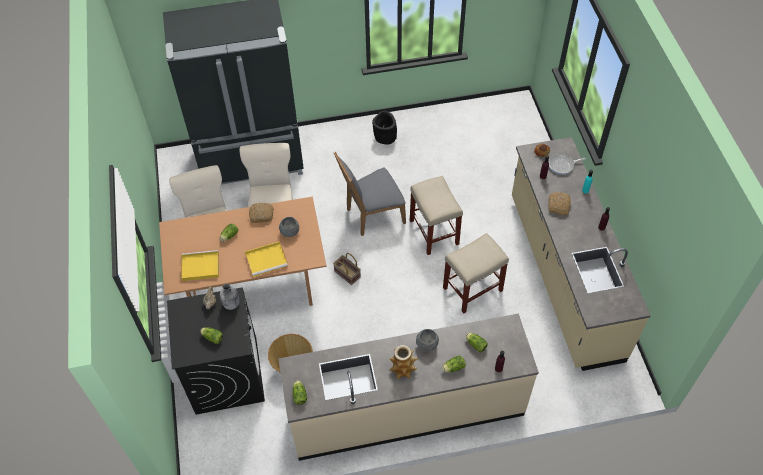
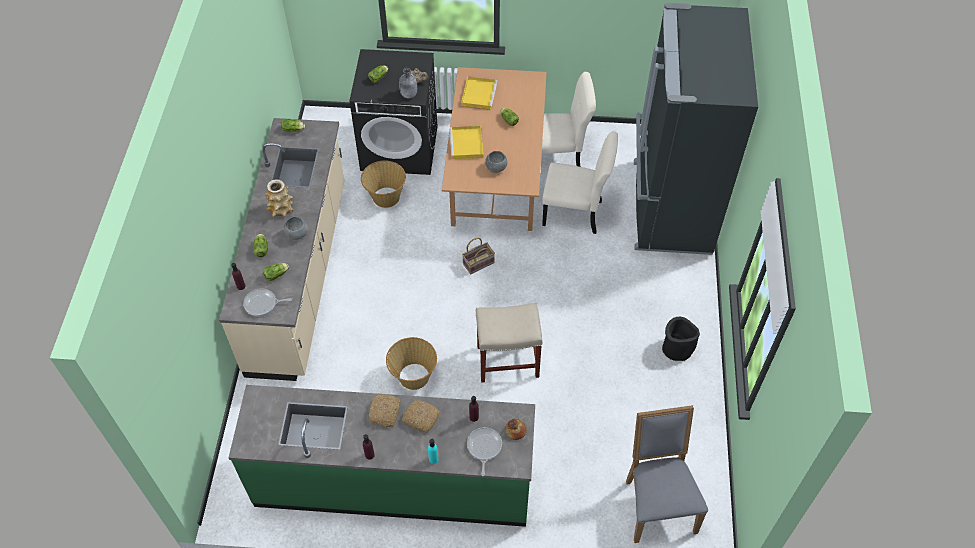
camera: 105 degrees right, 0 degrees up
bread [249,203,274,223] -> bread moved to [369,394,400,427]
grey chair [334,152,406,236] -> grey chair moved to [626,405,708,543]
beige stool [443,233,509,313] -> basket [386,337,437,390]
beige counter [512,137,651,371] -> green counter [229,385,535,527]
none -> frying pan [243,288,292,316]

